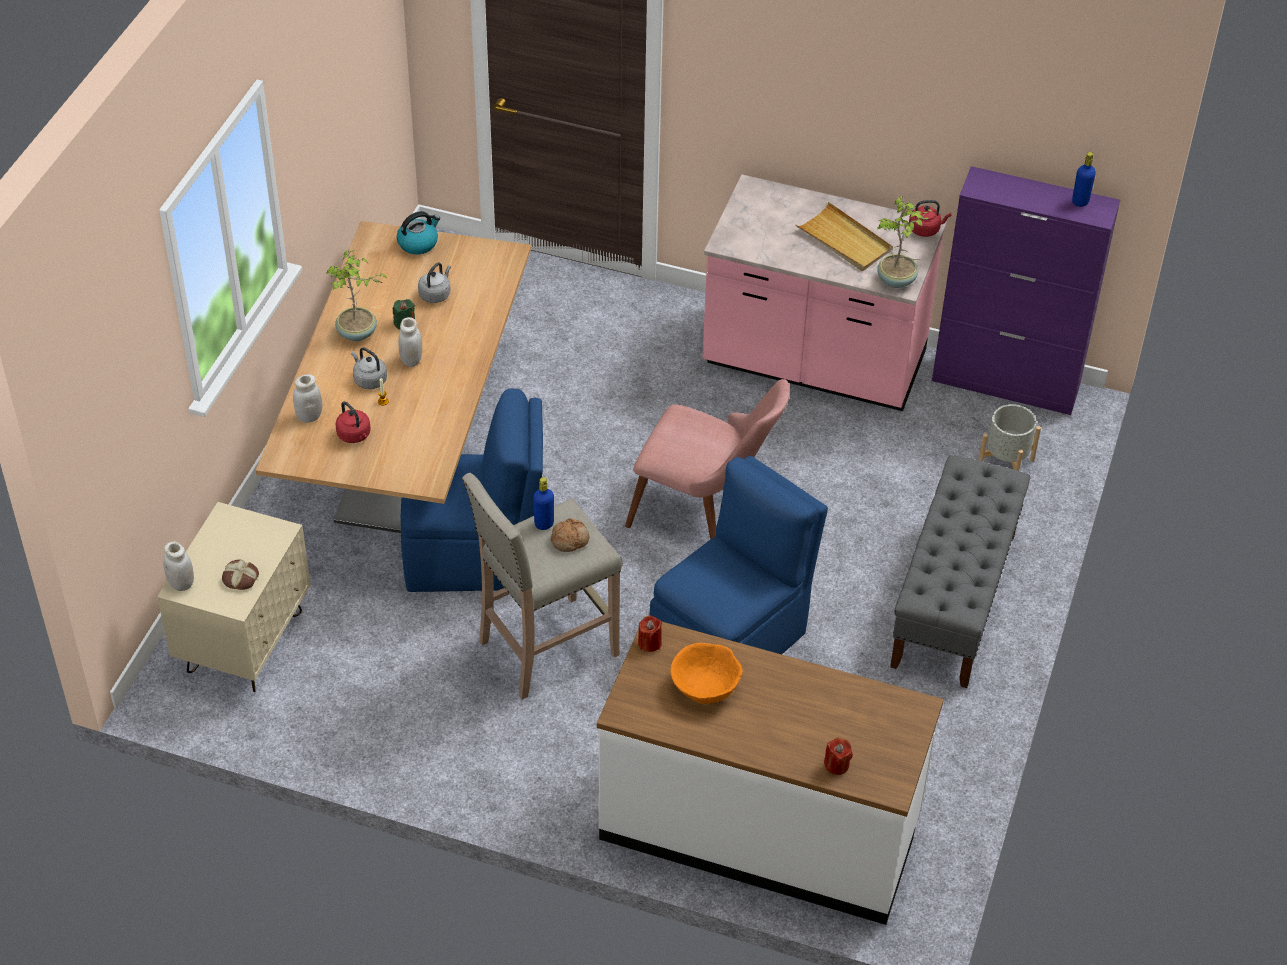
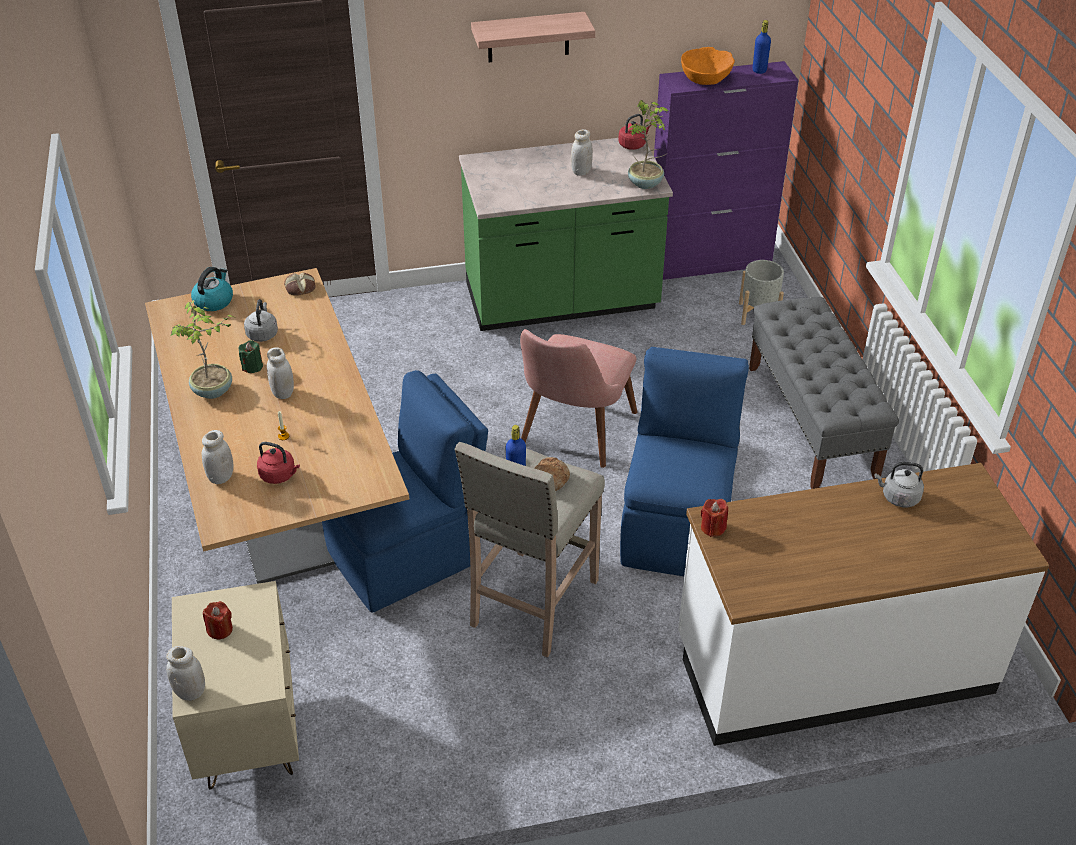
camera: 30 degrees left, 5 degrees down
bread [222,560,259,590] -> bread moved to [284,272,316,296]
grey kettle [351,347,387,389] -> grey kettle moved to [875,462,924,507]
pink chair [625,379,790,540] -> pink chair turned 120 degrees clockwise [520,329,637,468]
orange bowl [671,643,743,704] -> orange bowl moved to [681,47,735,85]
pink counter [702,175,947,411] -> green counter [459,138,673,331]
beige tray [795,202,893,271] -> white jar [571,129,593,176]
red candle [824,738,853,775] -> red candle moved to [203,601,233,639]
none -> shelf [471,12,595,62]

